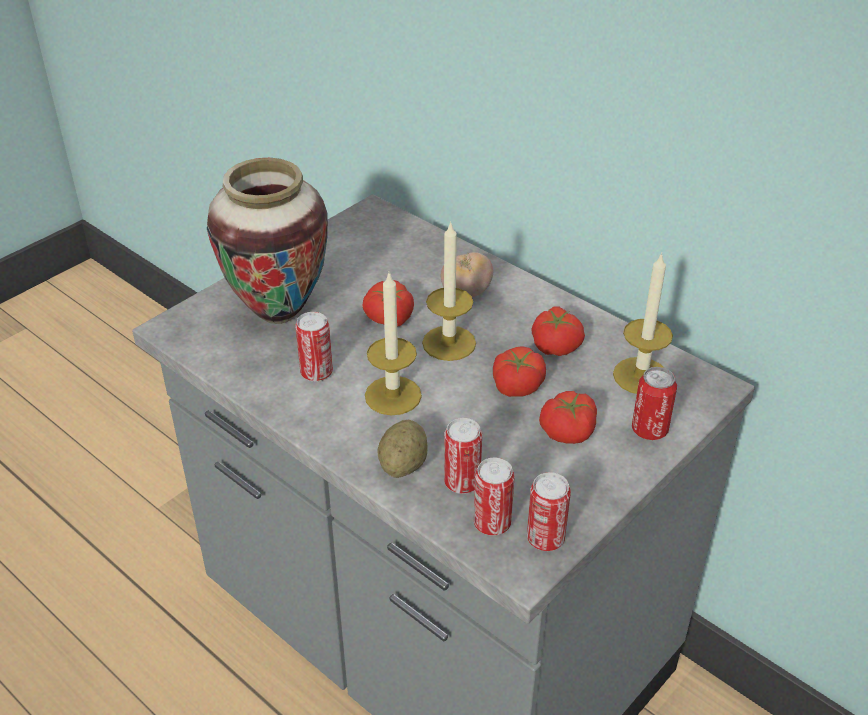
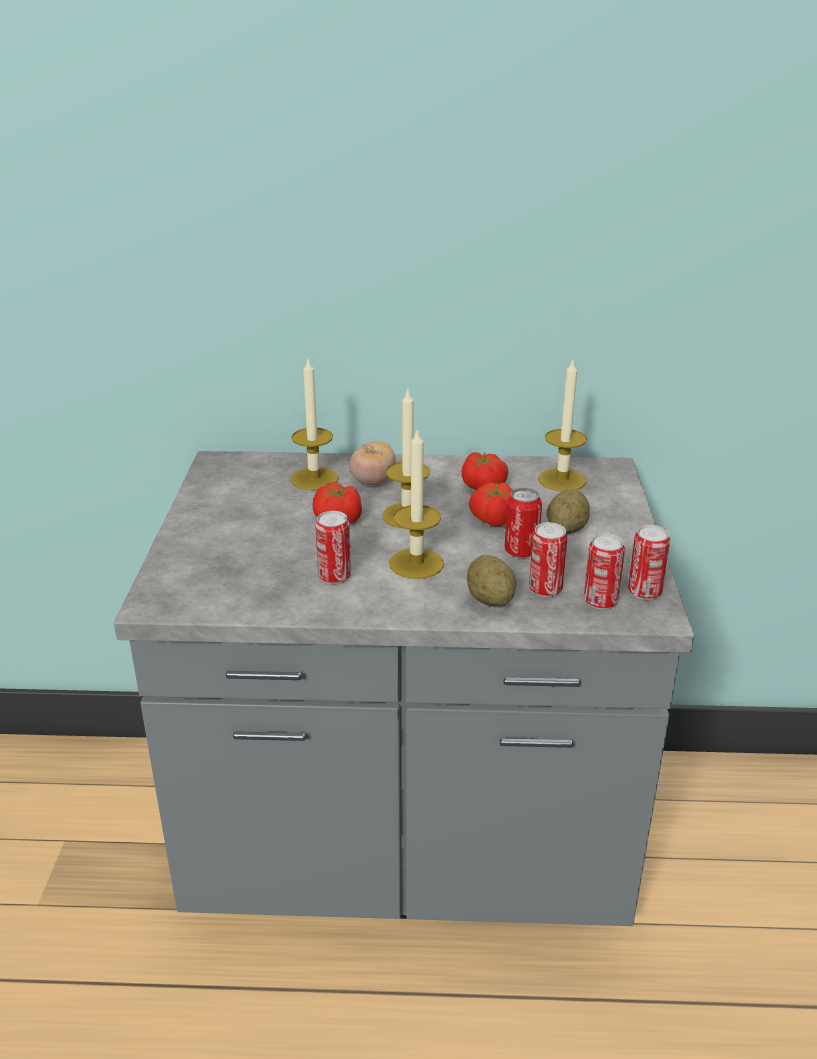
camera: 40 degrees left, 10 degrees down
vase [207,158,328,324] -> none
tomato [539,391,597,444] -> potato [547,489,590,534]
can [632,367,677,440] -> can moved to [505,488,542,558]
none -> candle [290,359,338,490]

